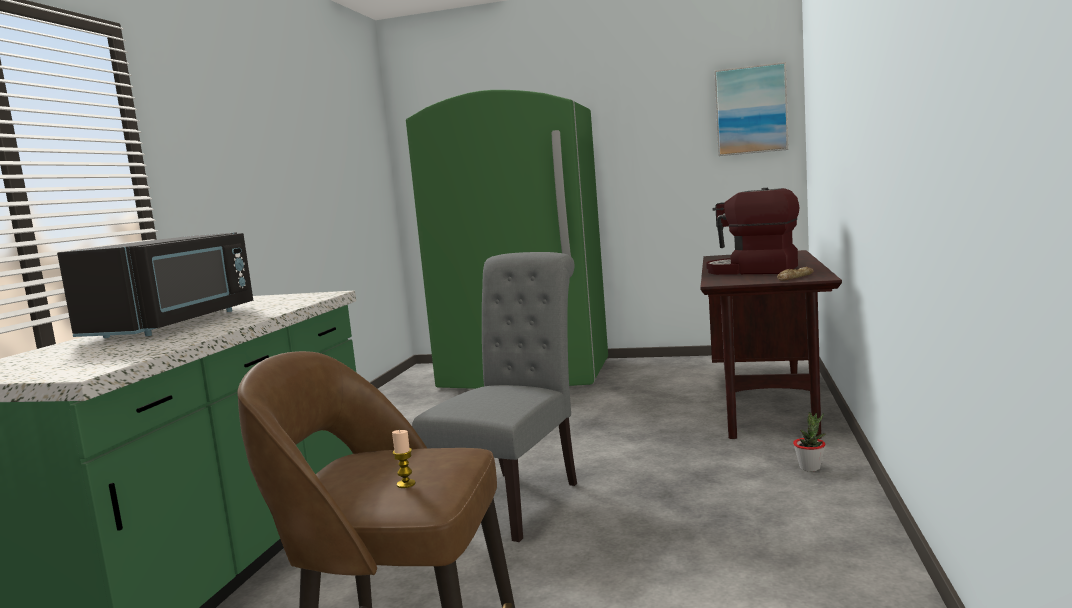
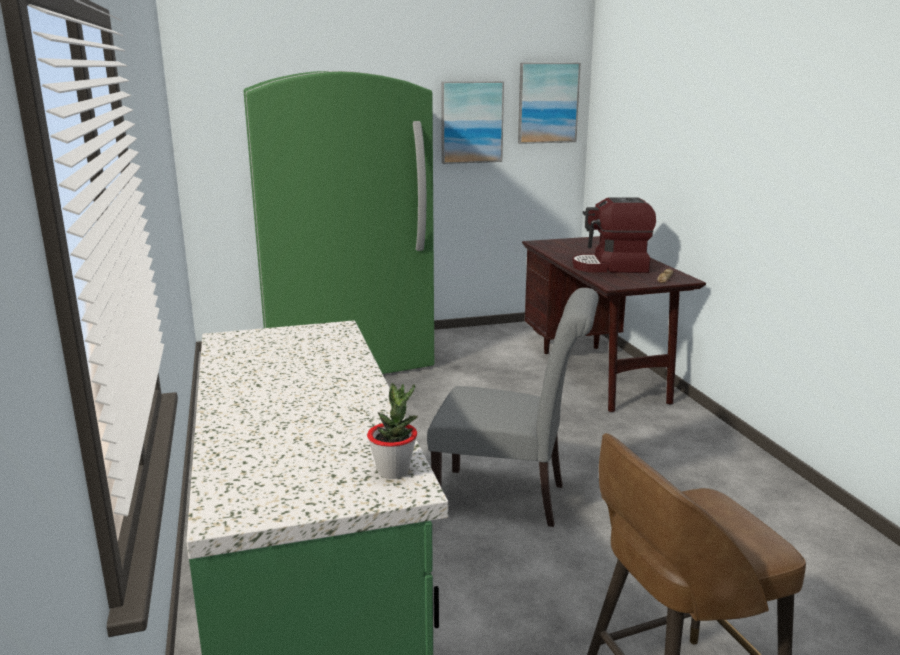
camera: 30 degrees left, 10 degrees up
black microwave [57,232,253,338] -> none
candle [392,430,416,488] -> none
grey chair [412,252,577,542] -> grey chair turned 105 degrees clockwise [427,288,599,527]
potted plant [793,412,826,471] -> potted plant moved to [367,383,418,479]
none -> picture [441,81,504,164]

